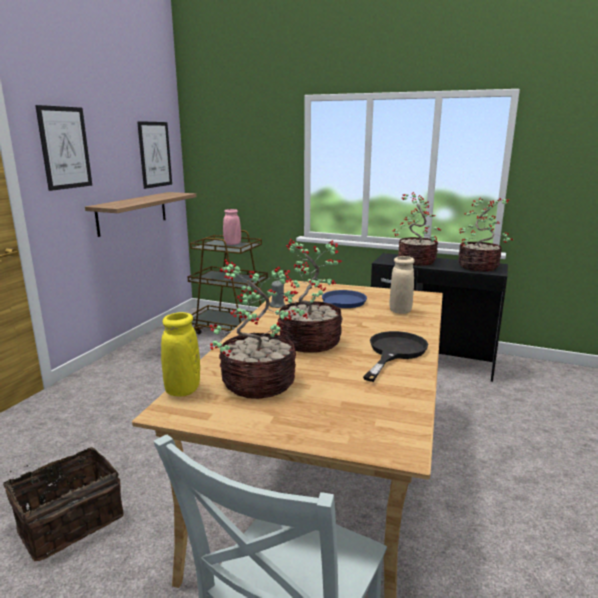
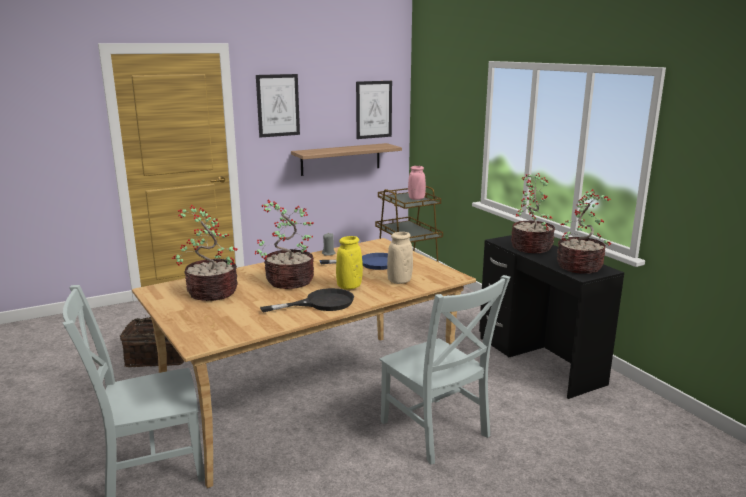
camera: 40 degrees right, 0 degrees up
yellow vase [161,312,200,396] -> yellow vase moved to [336,236,363,289]
none -> grey chair [379,275,510,465]

